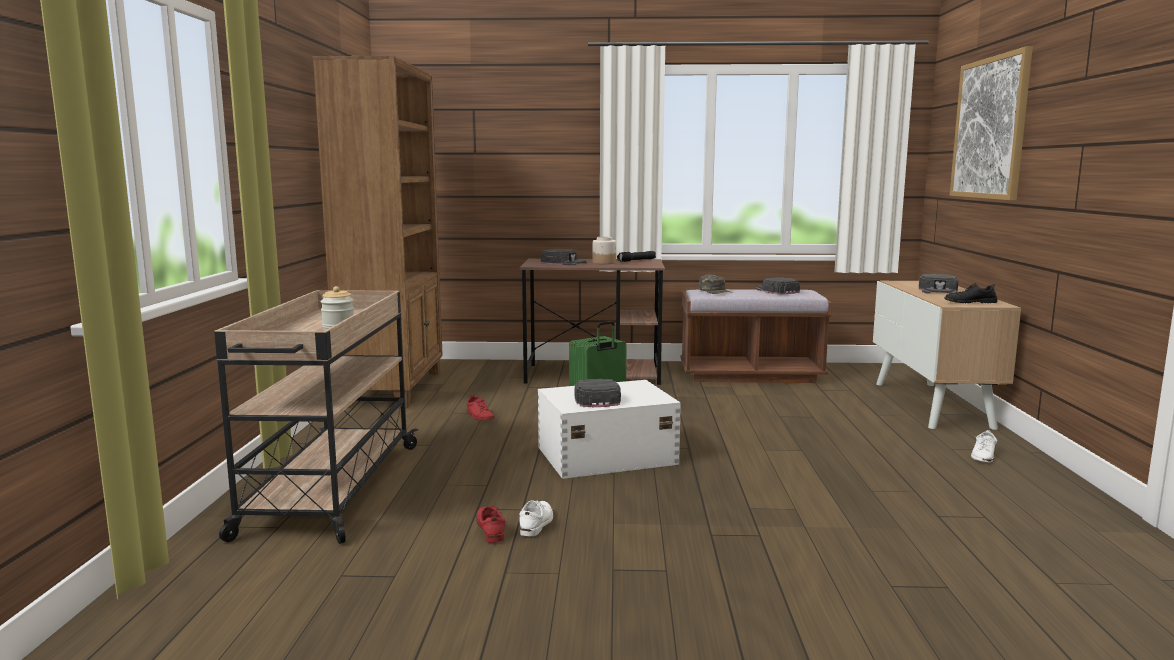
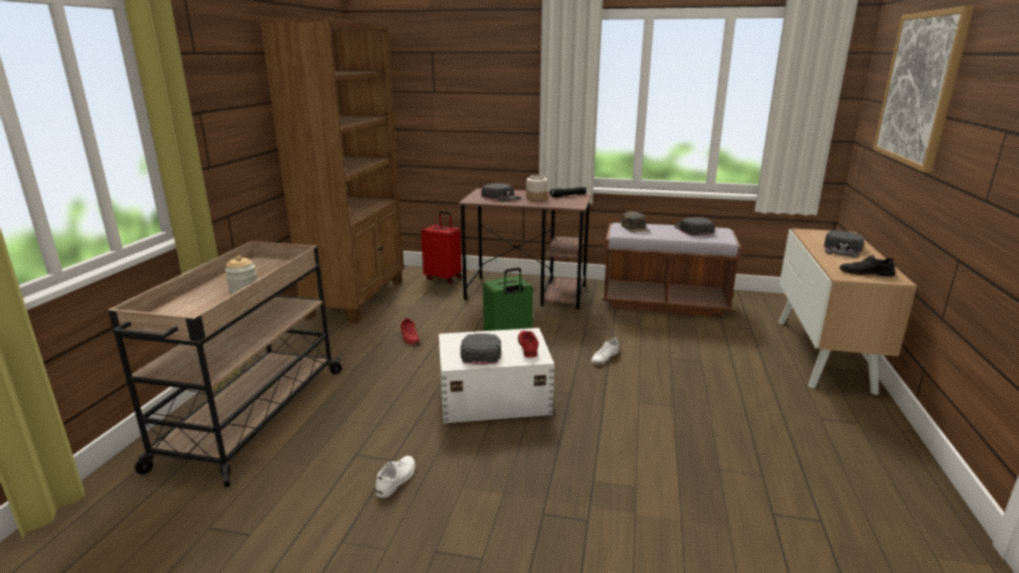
camera: 10 degrees right, 10 degrees up
red shoe [476,506,505,543] -> red shoe moved to [518,330,539,357]
white shoe [971,430,997,462] -> white shoe moved to [591,337,619,365]
none -> red suitcase [421,211,462,284]

